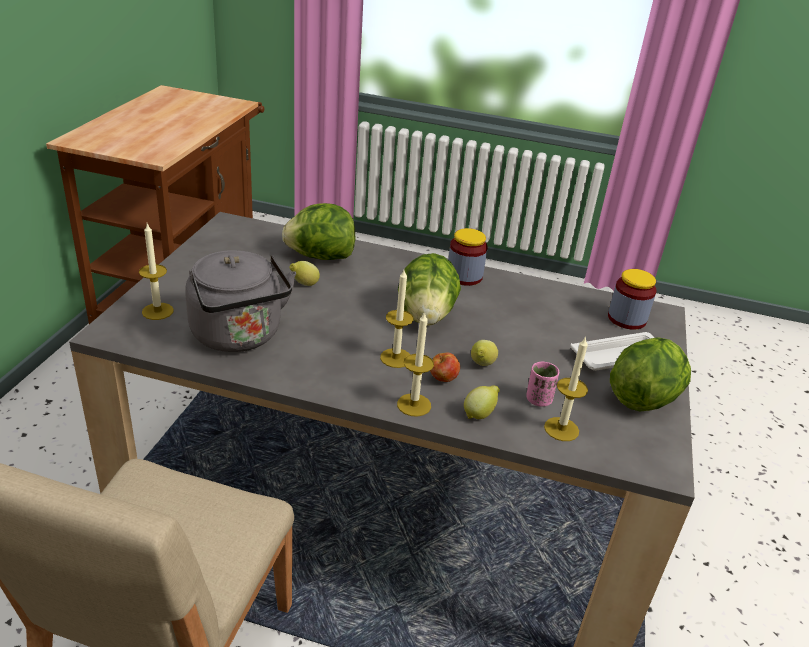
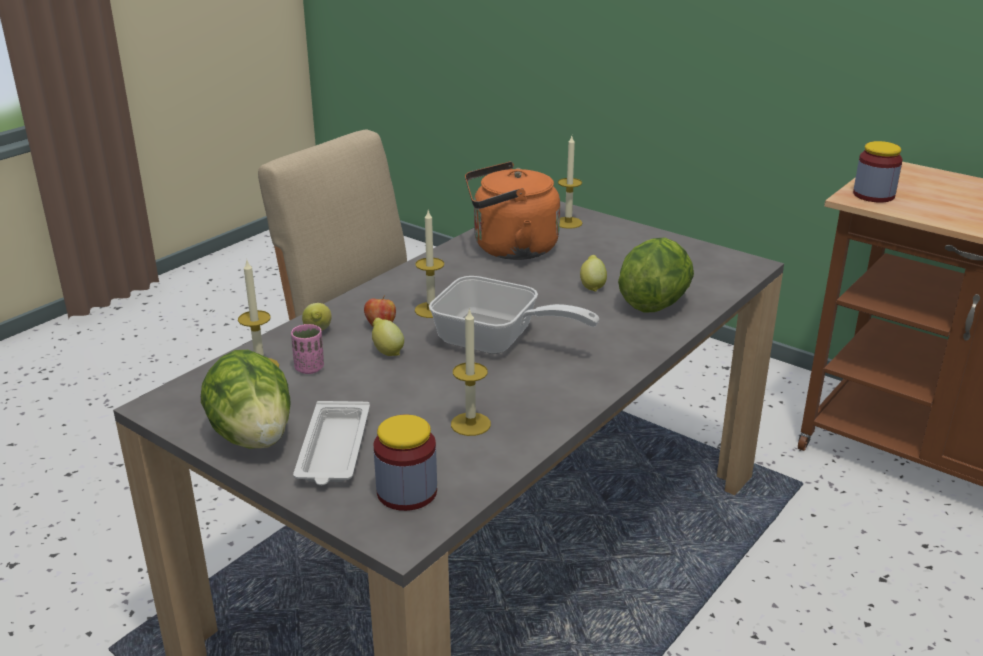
camera: 115 degrees right, 5 degrees down
grey kettle [185,250,296,352] -> orange kettle [465,162,560,260]
candle [397,312,434,417] -> candle moved to [451,308,491,436]
lettuce [398,253,461,326] -> frying pan [429,276,599,354]
jar [448,228,488,286] -> jar moved to [853,141,903,203]

